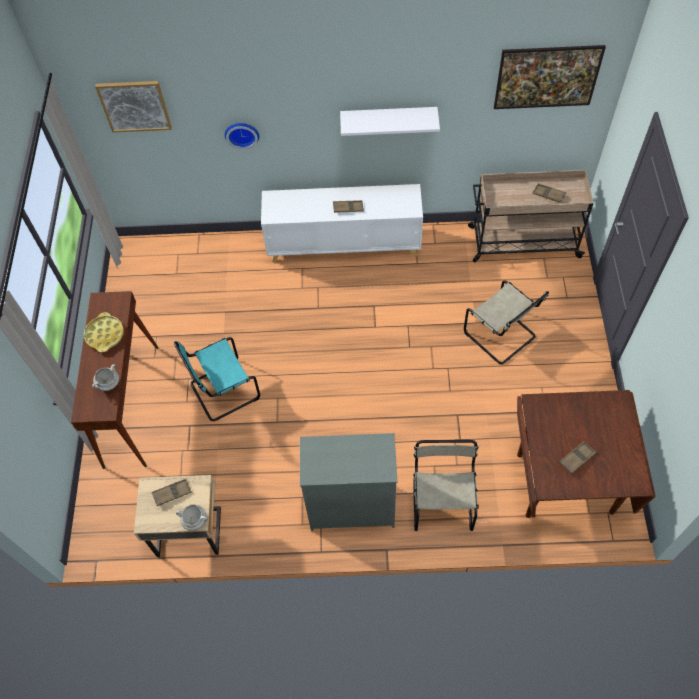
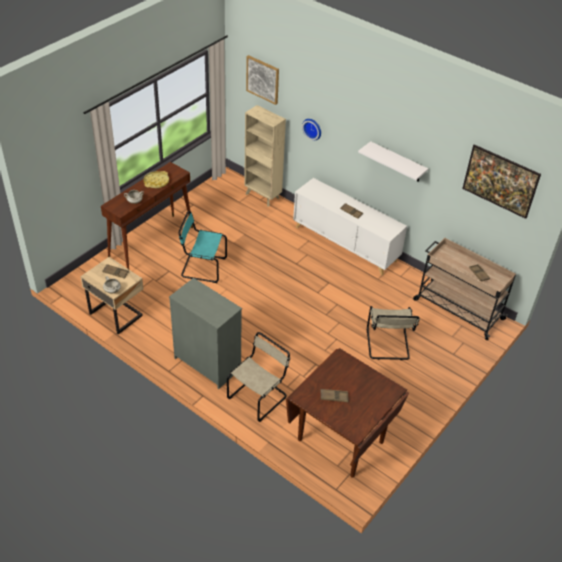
camera: 35 degrees right, 15 degrees down
none -> beige bookcase [244,105,286,206]

